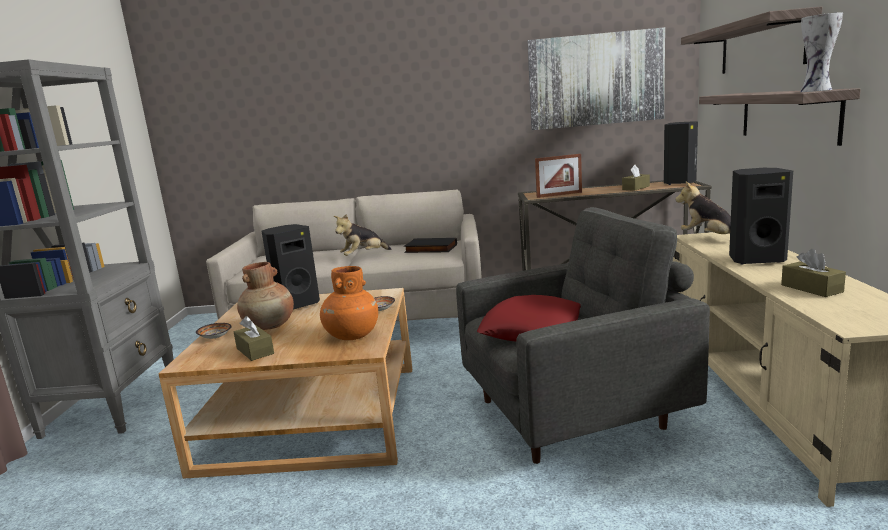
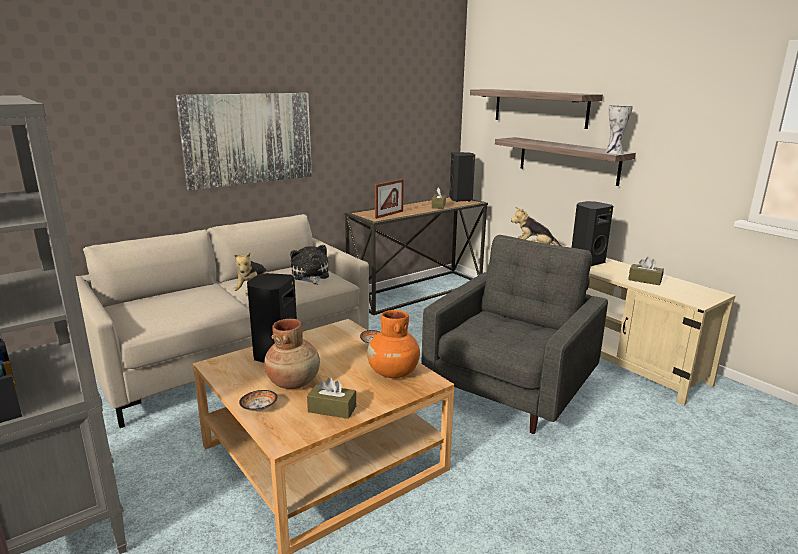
camera: 40 degrees left, 5 degrees up
black book [404,238,457,253] -> plush toy [290,245,329,285]
red pillow [477,295,581,342] -> none
picture [527,27,665,130] -> picture moved to [176,93,312,190]

